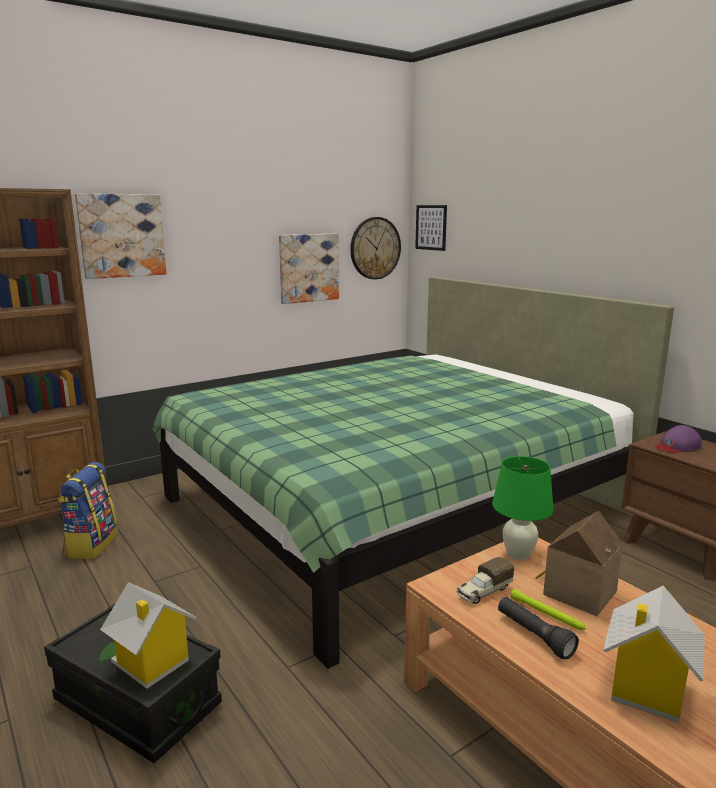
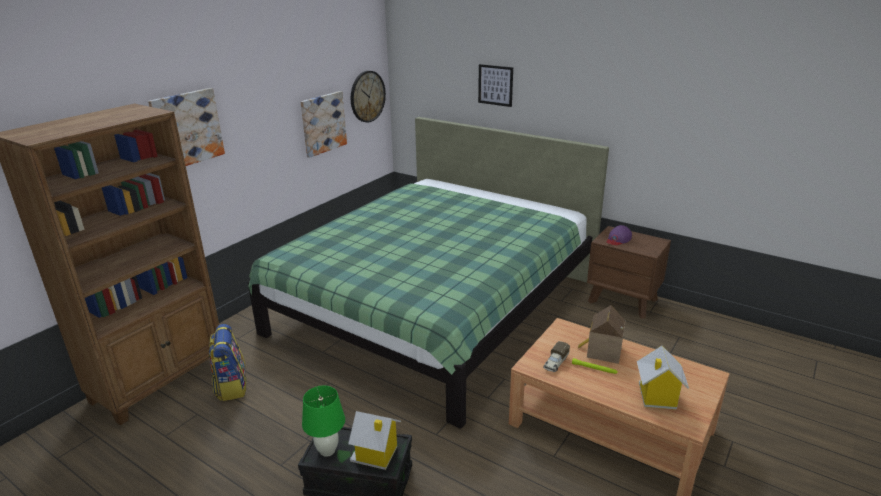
camera: 20 degrees left, 10 degrees up
picture [415,205,447,251] -> picture moved to [478,64,513,107]
green table lamp [492,456,554,560] -> green table lamp moved to [302,386,345,457]
black flashlight [498,597,579,659] -> none

